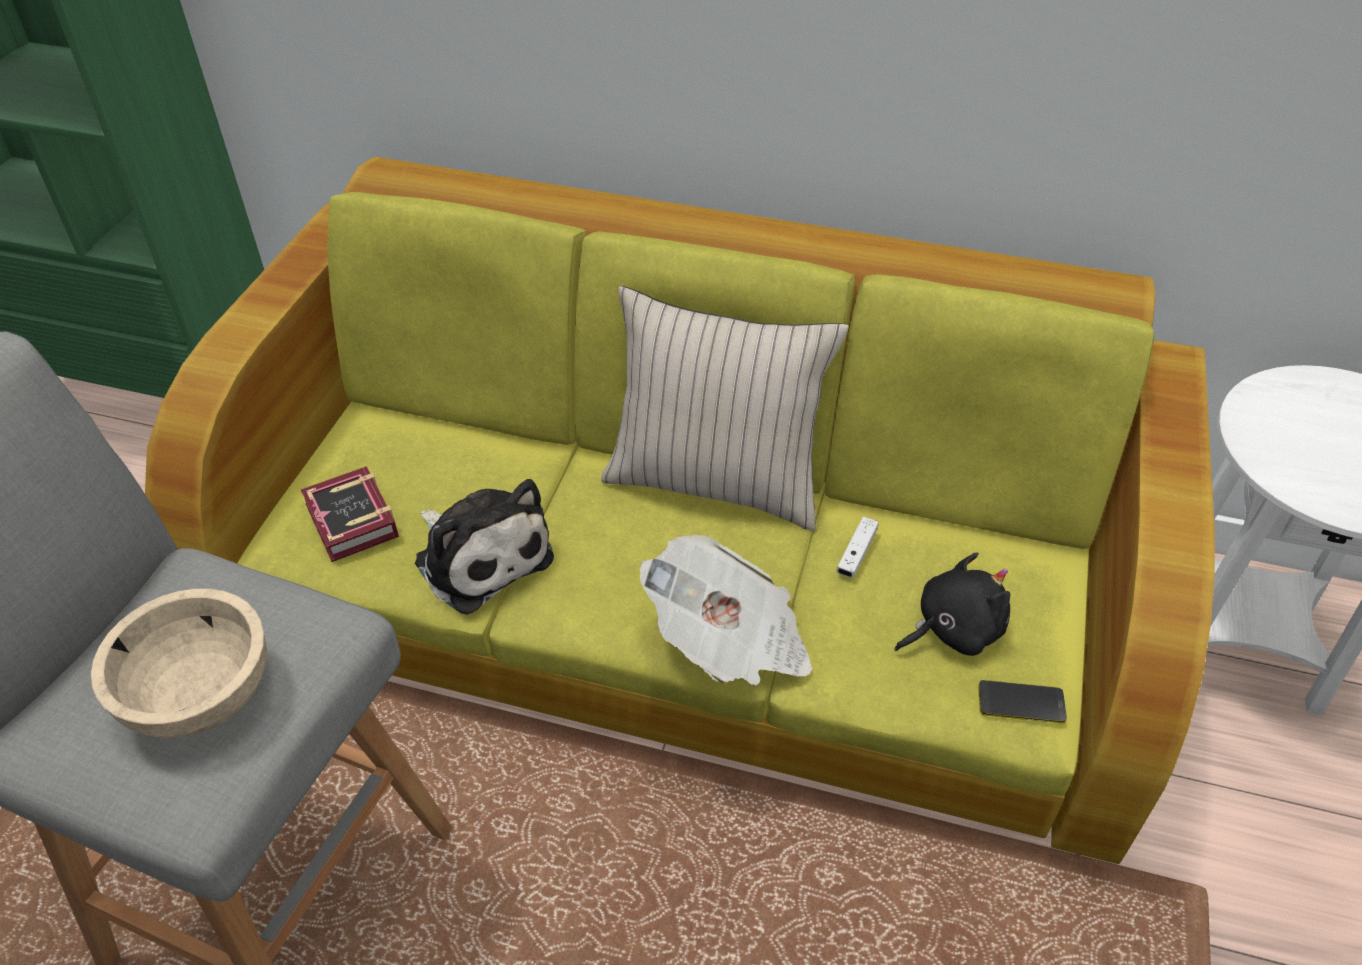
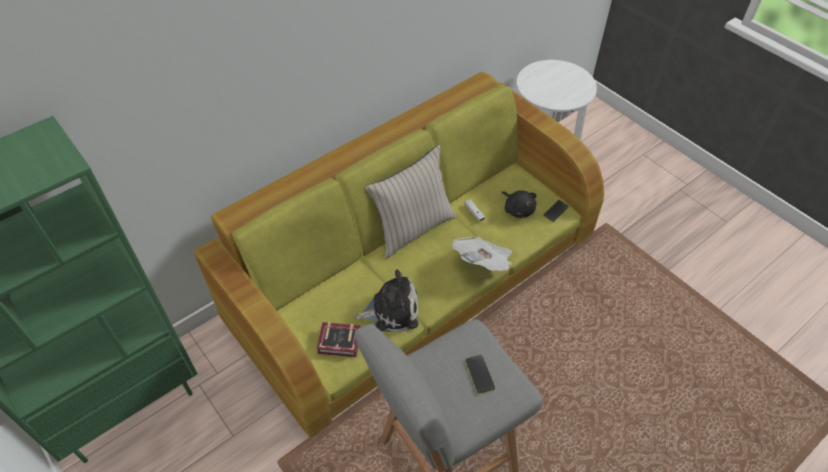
camera: 55 degrees left, 5 degrees up
beige bowl [91,589,267,738] -> phone [465,355,495,394]
black plush toy [895,552,1010,656] -> black plush toy turned 135 degrees clockwise [502,190,537,218]

